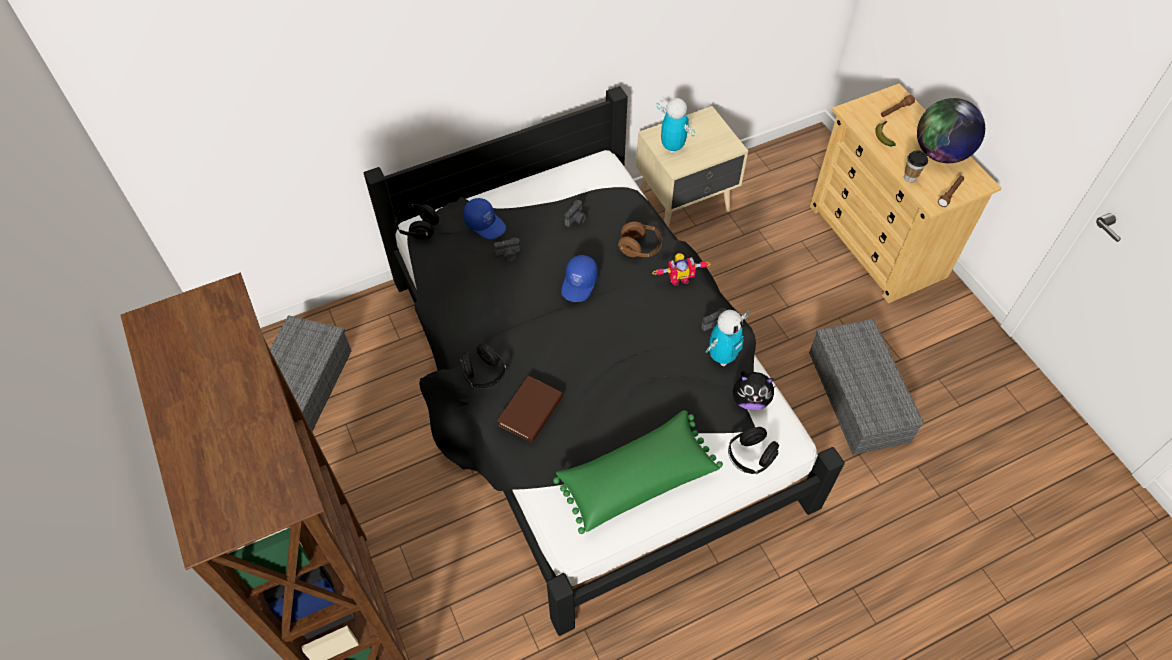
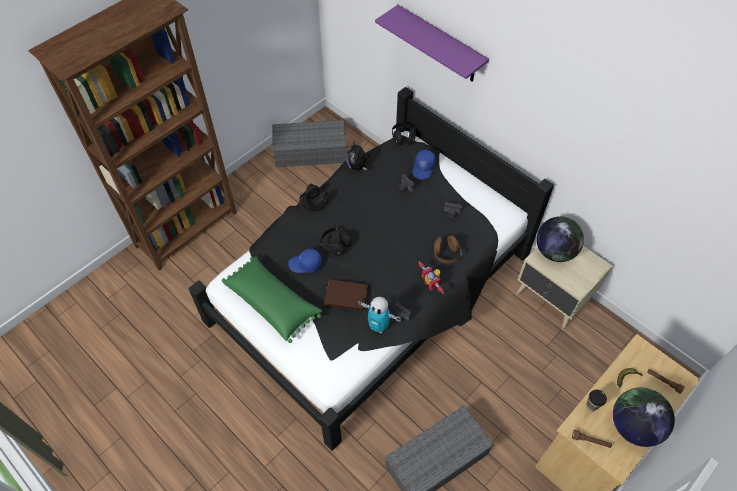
camera: 70 degrees right, 0 degrees up
brown book [497,376,563,443] -> brown book moved to [324,279,368,310]
blue cap [561,255,598,302] -> blue cap moved to [288,249,322,273]
toy robot [656,98,695,154] -> globe [536,216,584,262]
black headphones [728,427,779,474] -> black headphones moved to [320,228,352,255]
plush toy [732,371,775,410] -> plush toy moved to [346,140,371,171]
none -> purple shelf [375,5,489,82]

